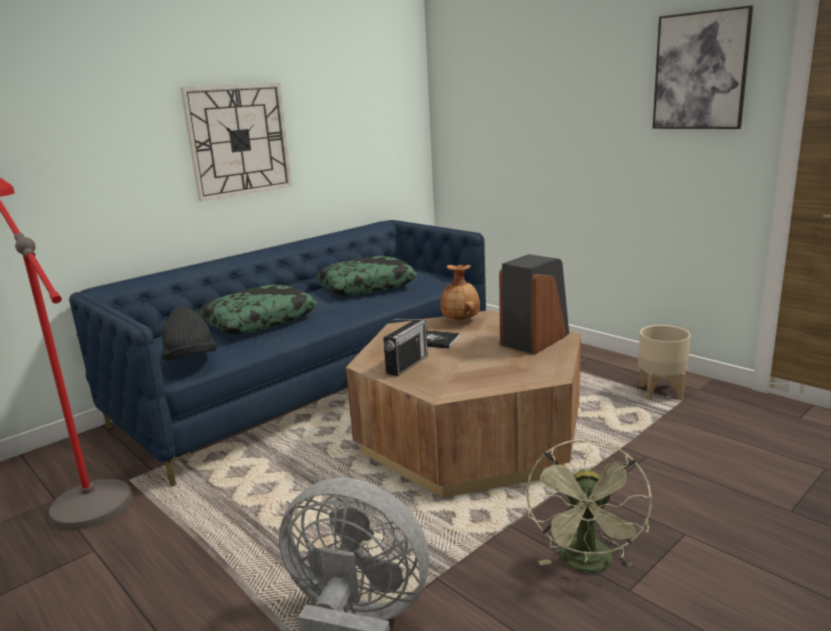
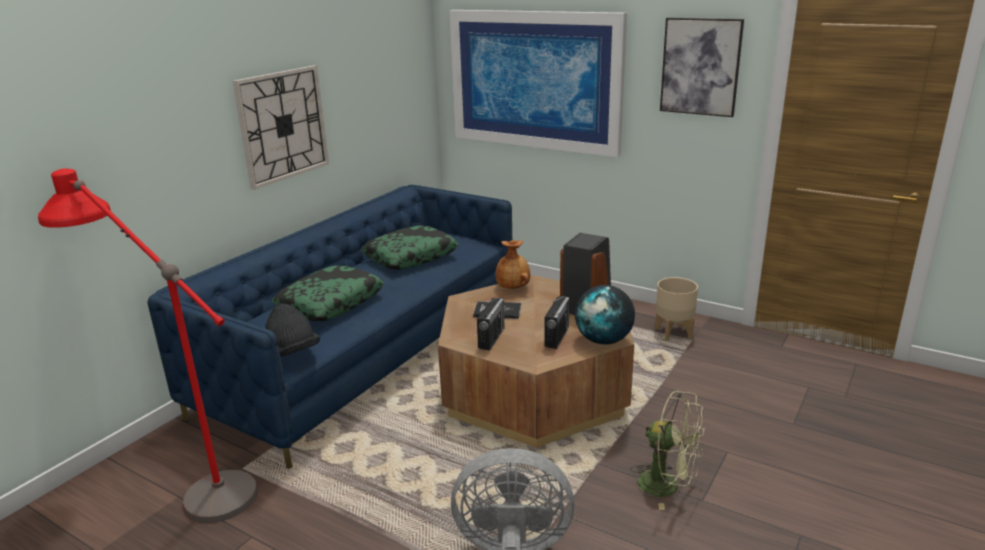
camera: 15 degrees left, 5 degrees up
green fan [526,439,652,573] -> green fan turned 60 degrees counterclockwise [631,391,705,510]
none -> picture [449,10,627,157]
none -> radio [544,296,570,349]
none -> globe [575,285,635,345]

